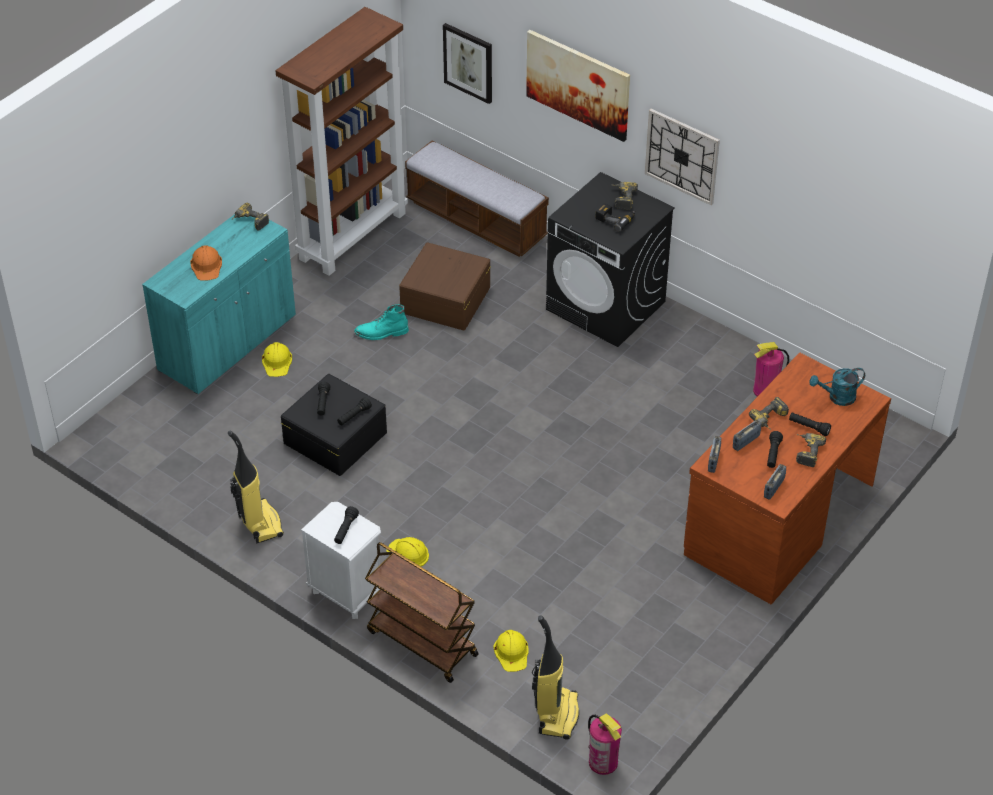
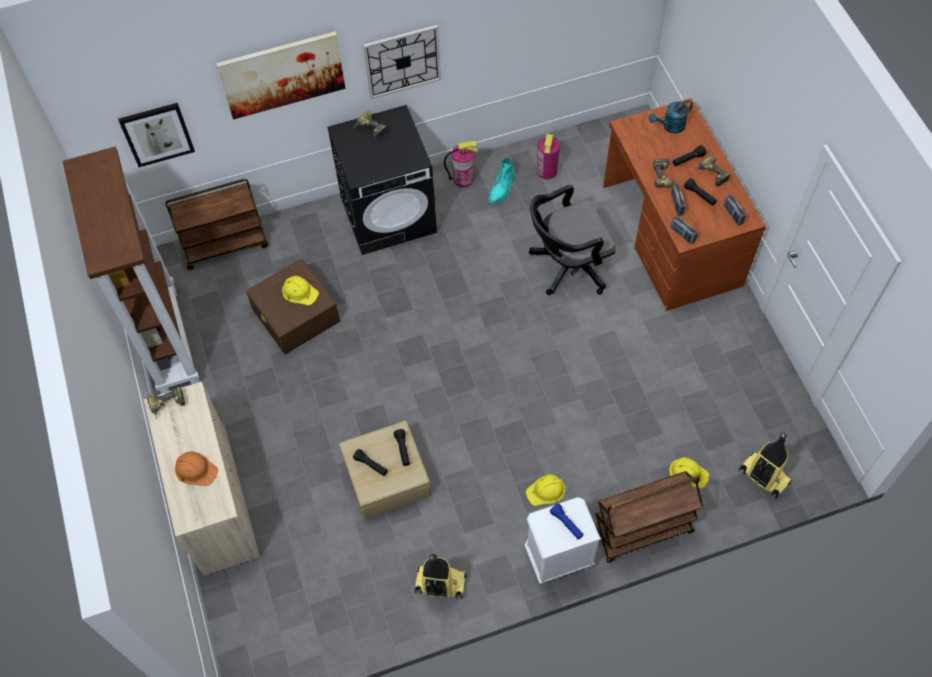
camera: 55 degrees left, 15 degrees up
turquoise cabinet [142,214,296,394] -> beige cabinet [144,382,260,576]
yellow hard hat [262,342,292,377] -> yellow hard hat moved to [282,276,319,305]
black storage box [281,374,387,476] -> beige storage box [339,421,431,519]
black flashlight [334,506,359,544] -> blue flashlight [550,504,584,539]
turquoise boot [354,304,409,340] -> turquoise boot moved to [488,157,515,204]
bench [405,140,549,257] -> brown cart [165,179,268,270]
fire extinguisher [588,713,622,775] -> fire extinguisher moved to [444,141,478,188]
power drill [595,203,635,232] -> none
turquoise watering can [809,368,865,406] -> turquoise watering can turned 45 degrees clockwise [649,100,693,133]
none -> black office chair [529,185,615,295]

